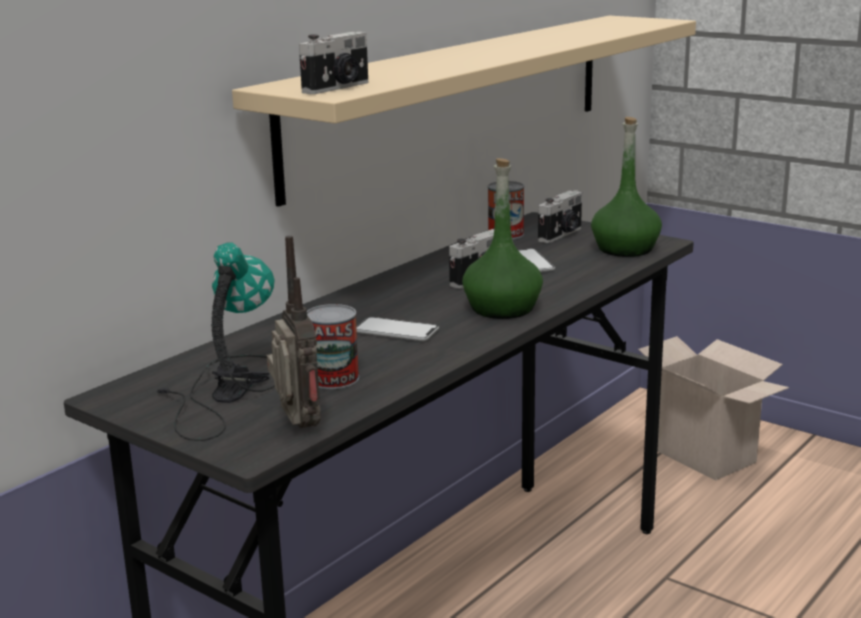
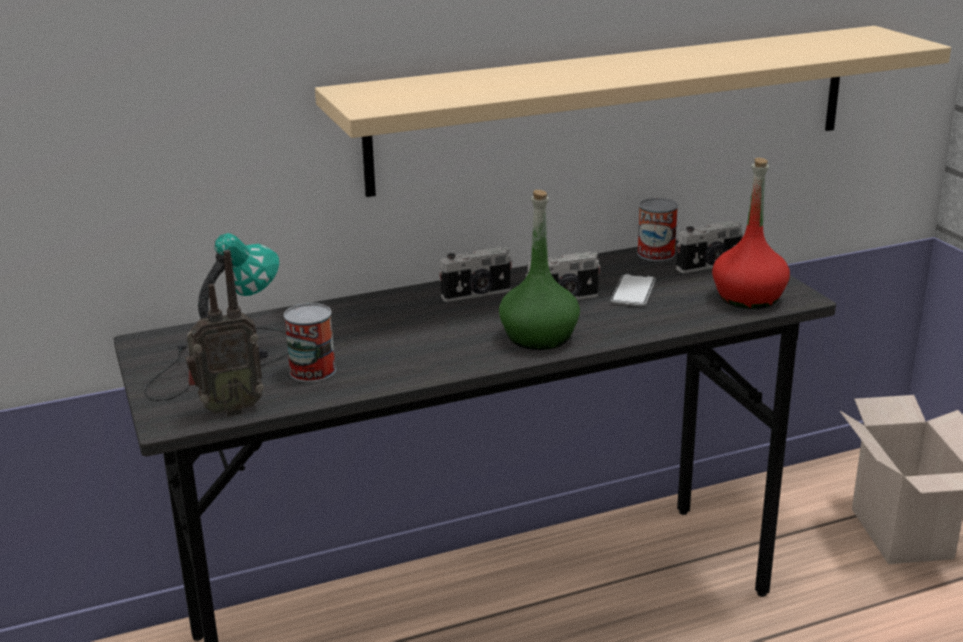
camera: 30 degrees right, 5 degrees up
radio [267,236,321,428] -> radio turned 60 degrees clockwise [185,250,264,417]
camera [299,32,368,94] -> camera moved to [438,247,513,302]
phone [356,317,439,341] -> none
green bottle [591,117,662,257] -> red bottle [712,157,790,309]

